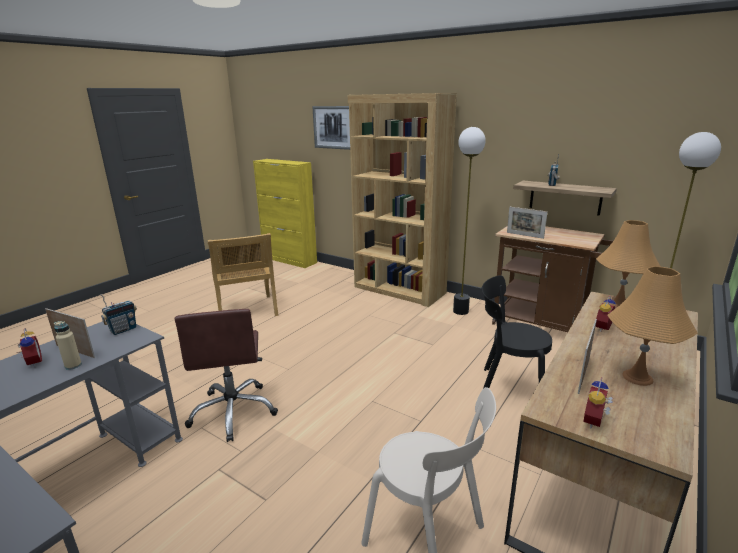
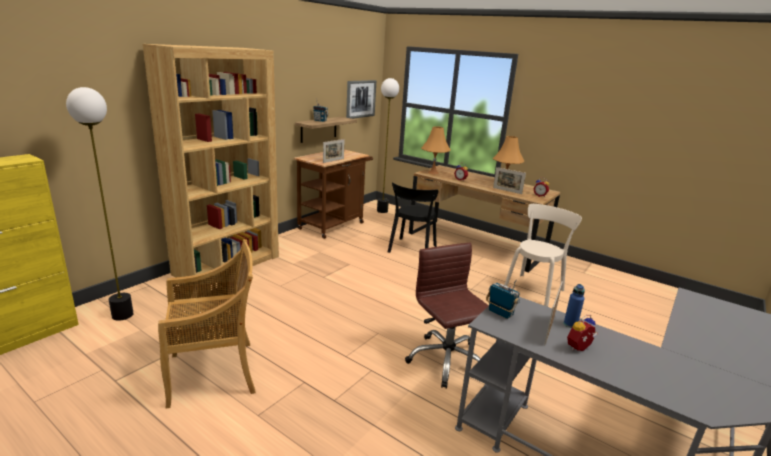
camera: 90 degrees left, 0 degrees up
beige bottle [54,321,82,370] -> blue bottle [564,284,585,328]
brown office chair [175,309,278,442] -> brown office chair turned 105 degrees counterclockwise [405,243,489,389]
picture [312,106,350,150] -> picture moved to [346,80,376,119]
floor lamp [453,127,486,315] -> floor lamp moved to [66,87,134,321]

